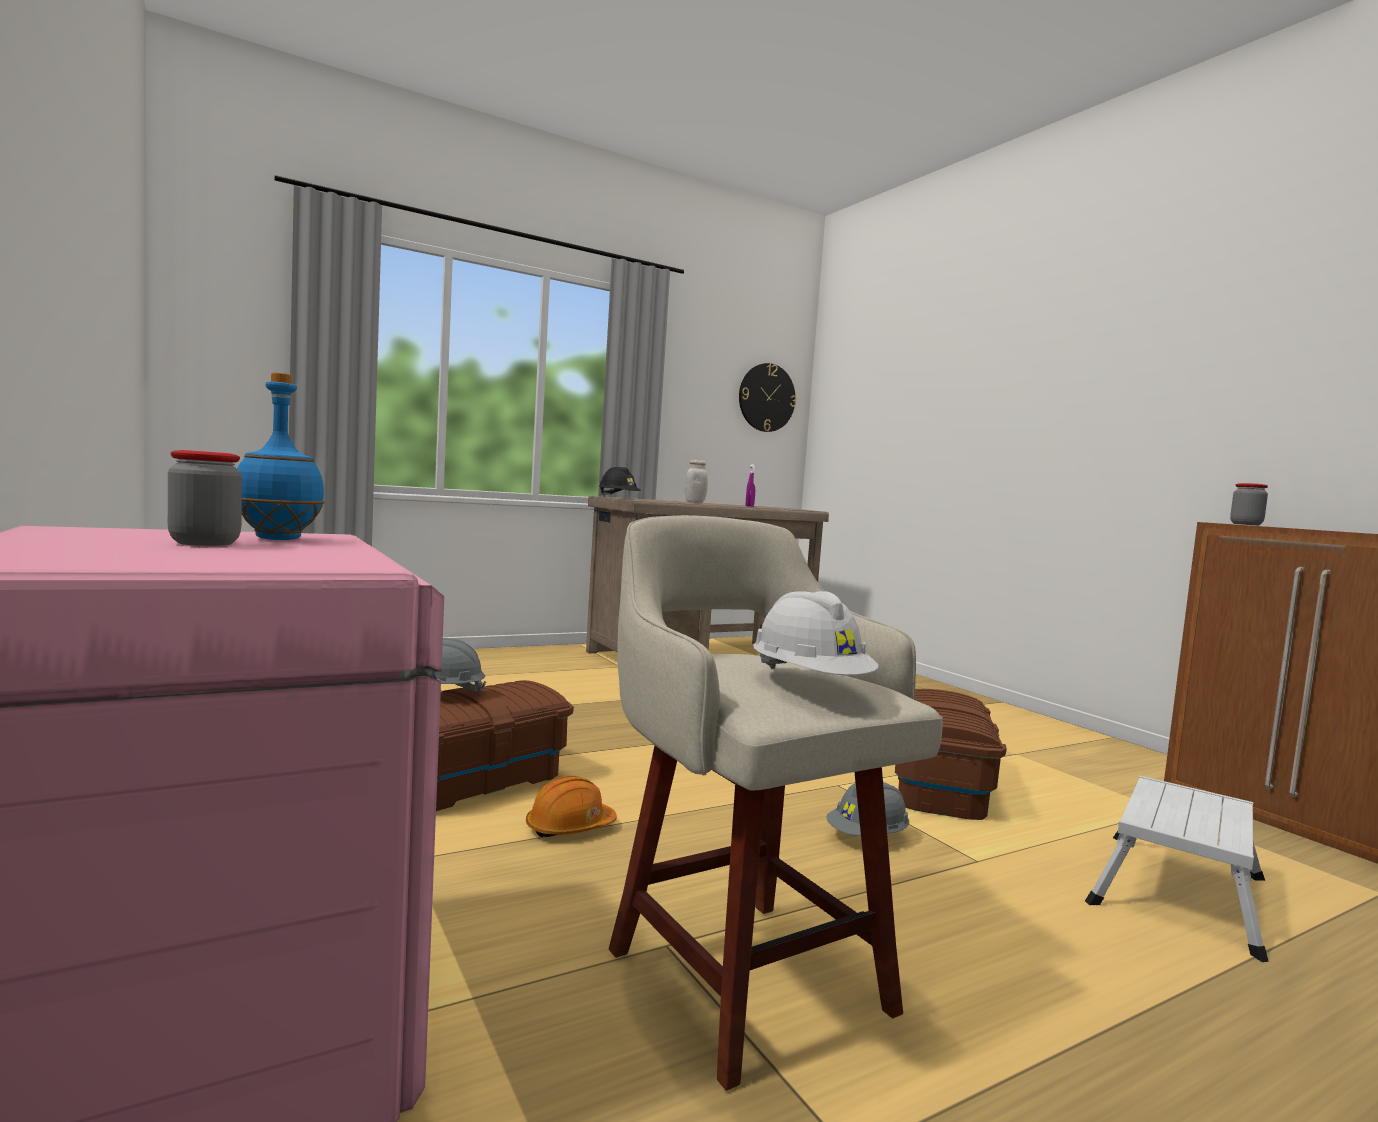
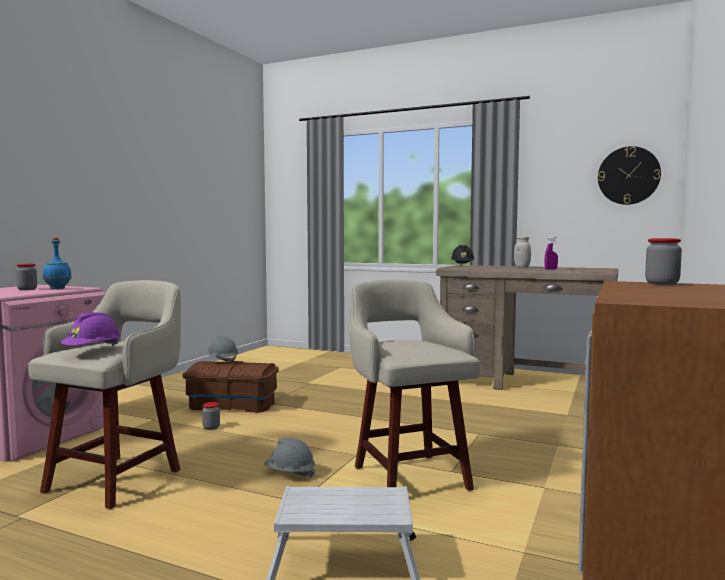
camera: 55 degrees right, 0 degrees up
orange hard hat [526,776,617,838] -> jar [202,402,220,430]
white hard hat [753,591,879,675] -> purple hard hat [61,312,121,346]
brown storage box [895,689,1007,820] -> beige stool [349,280,481,491]

